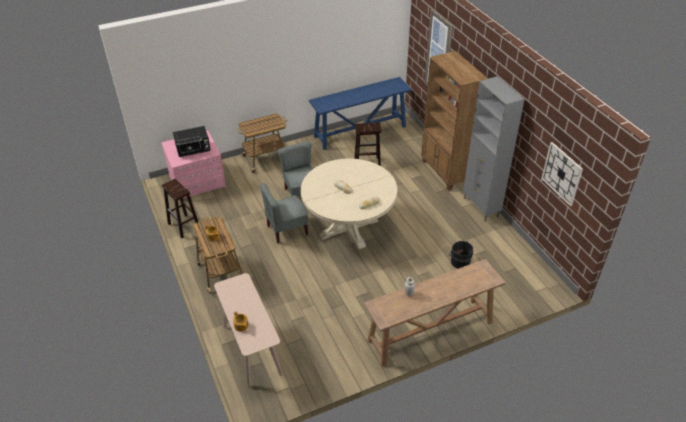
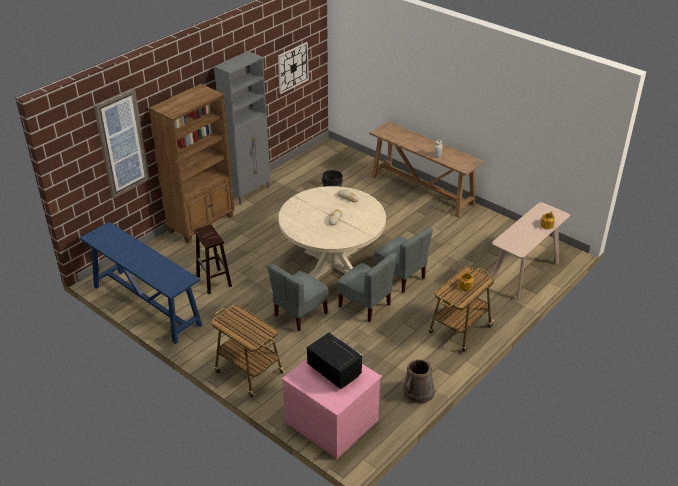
camera: 115 degrees left, 5 degrees down
brown stool [161,179,199,238] -> brown bucket [403,360,435,403]
none -> grey chair [374,227,433,293]

